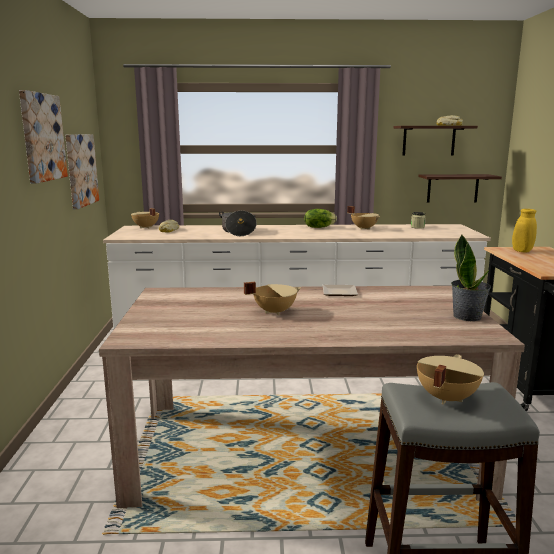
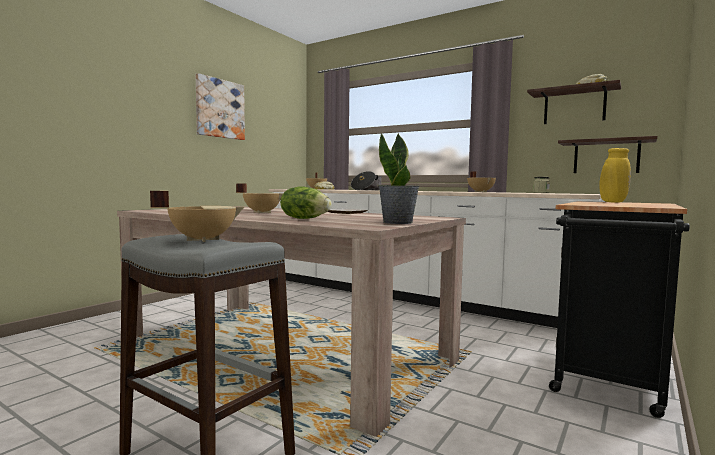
camera: 35 degrees right, 10 degrees down
picture [65,134,99,209] -> none
lettuce [304,209,337,228] -> lettuce moved to [280,186,332,219]

